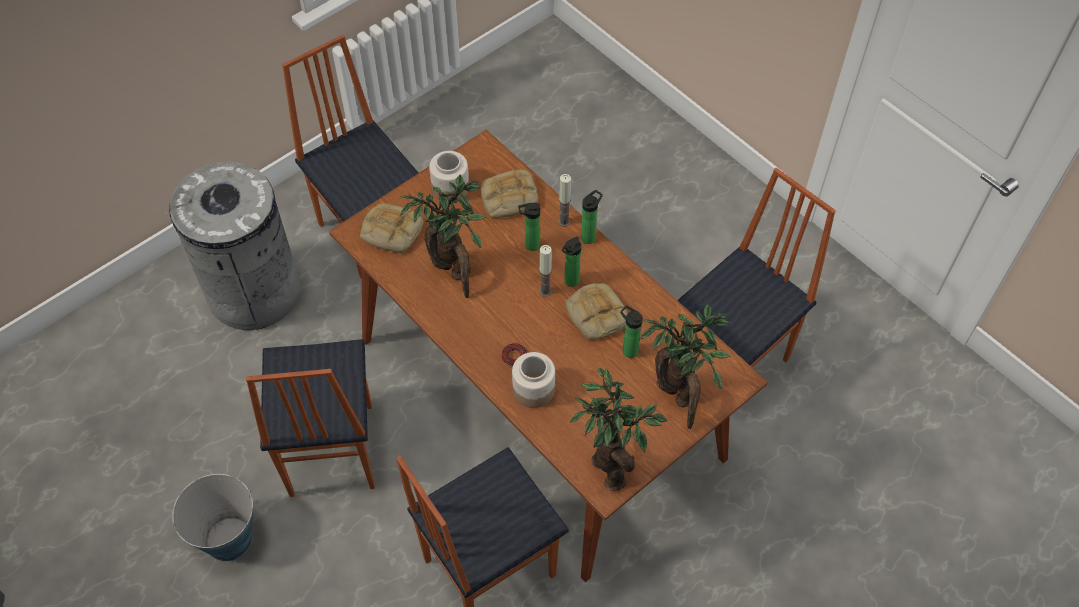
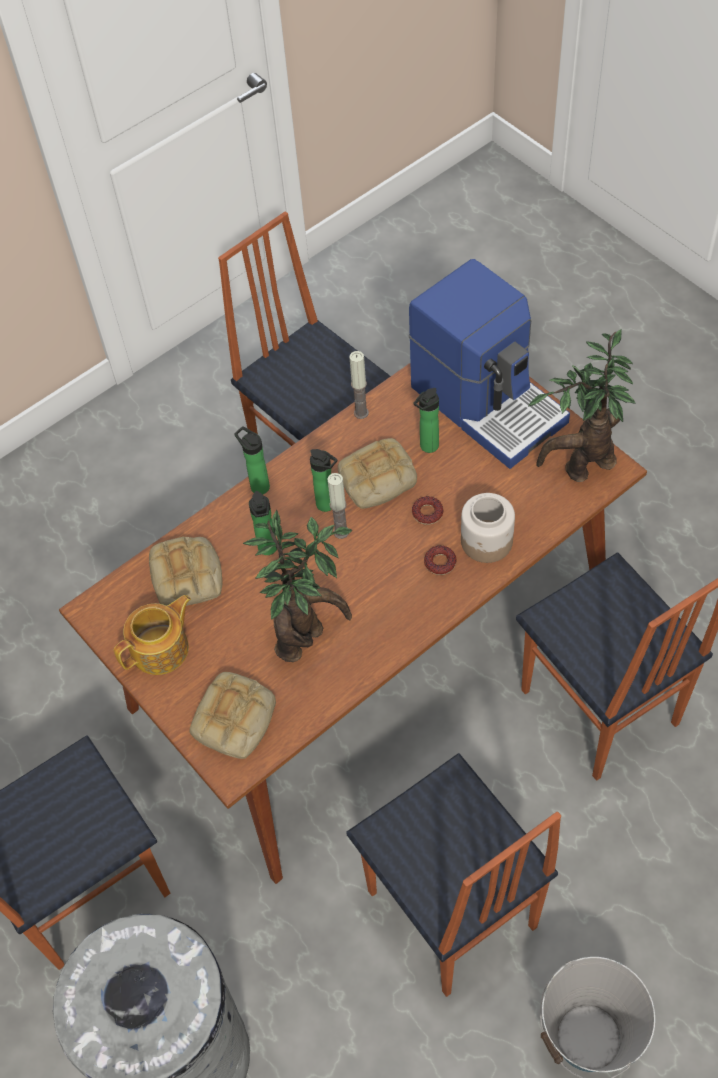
camera: 85 degrees left, 0 degrees up
chair [246,339,375,497] -> chair turned 60 degrees clockwise [346,753,561,997]
jar [429,151,469,201] -> teapot [114,595,191,675]
candle [558,174,571,226] -> candle moved to [349,351,369,419]
potted plant [640,304,731,429] -> coffee machine [409,259,570,469]
none -> donut [412,496,443,525]

